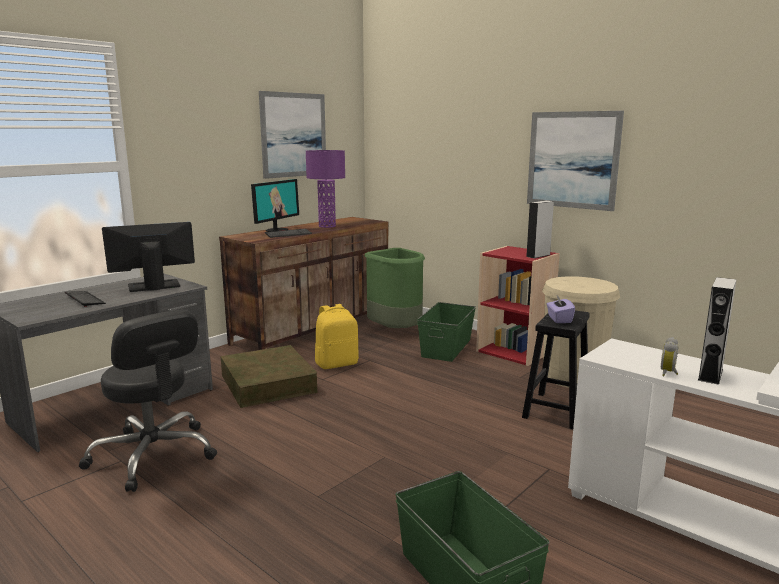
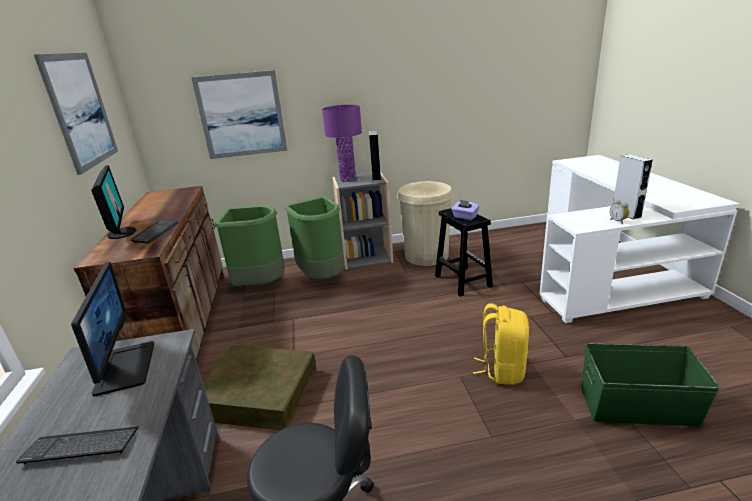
camera: 50 degrees left, 10 degrees up
monitor [102,222,195,292] -> monitor turned 150 degrees clockwise [71,262,154,396]
purple table lamp [306,150,345,228] -> purple table lamp moved to [322,105,362,182]
yellow backpack [315,304,359,369] -> yellow backpack moved to [473,303,529,385]
green storage box [417,302,476,362] -> green trash can [285,196,345,279]
red bookcase [476,246,560,366] -> grey bookcase [332,171,393,270]
picture [527,111,624,211] -> picture moved to [191,70,287,159]

